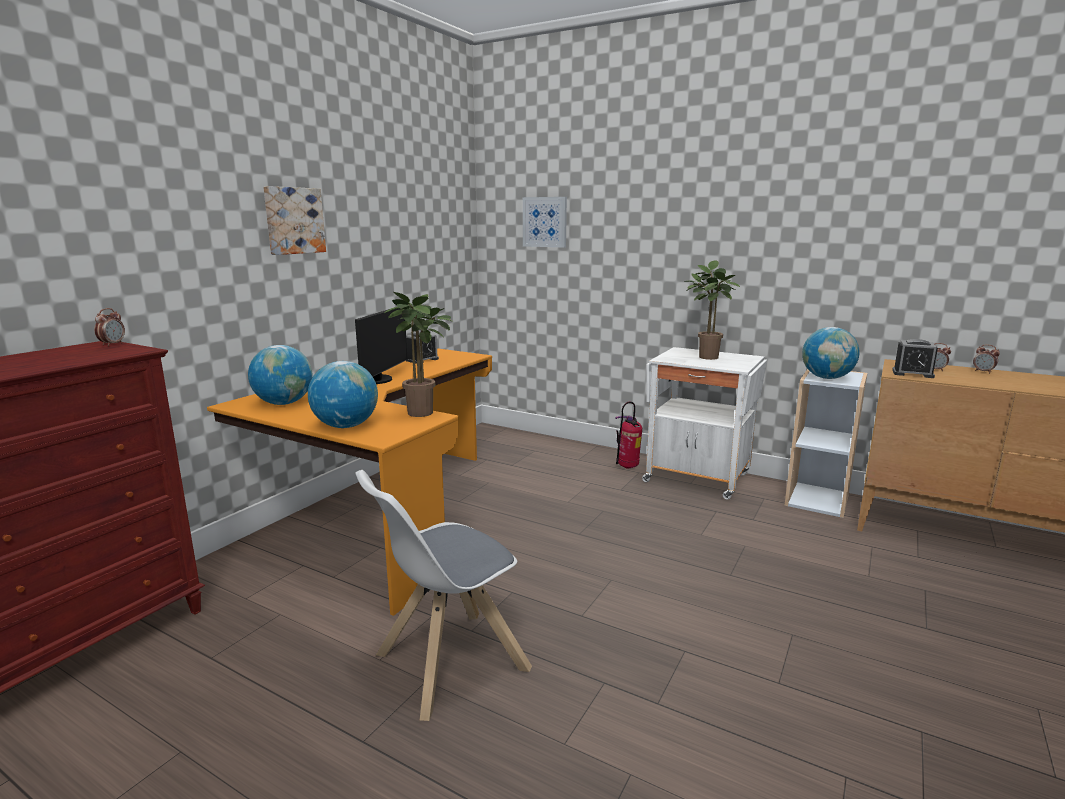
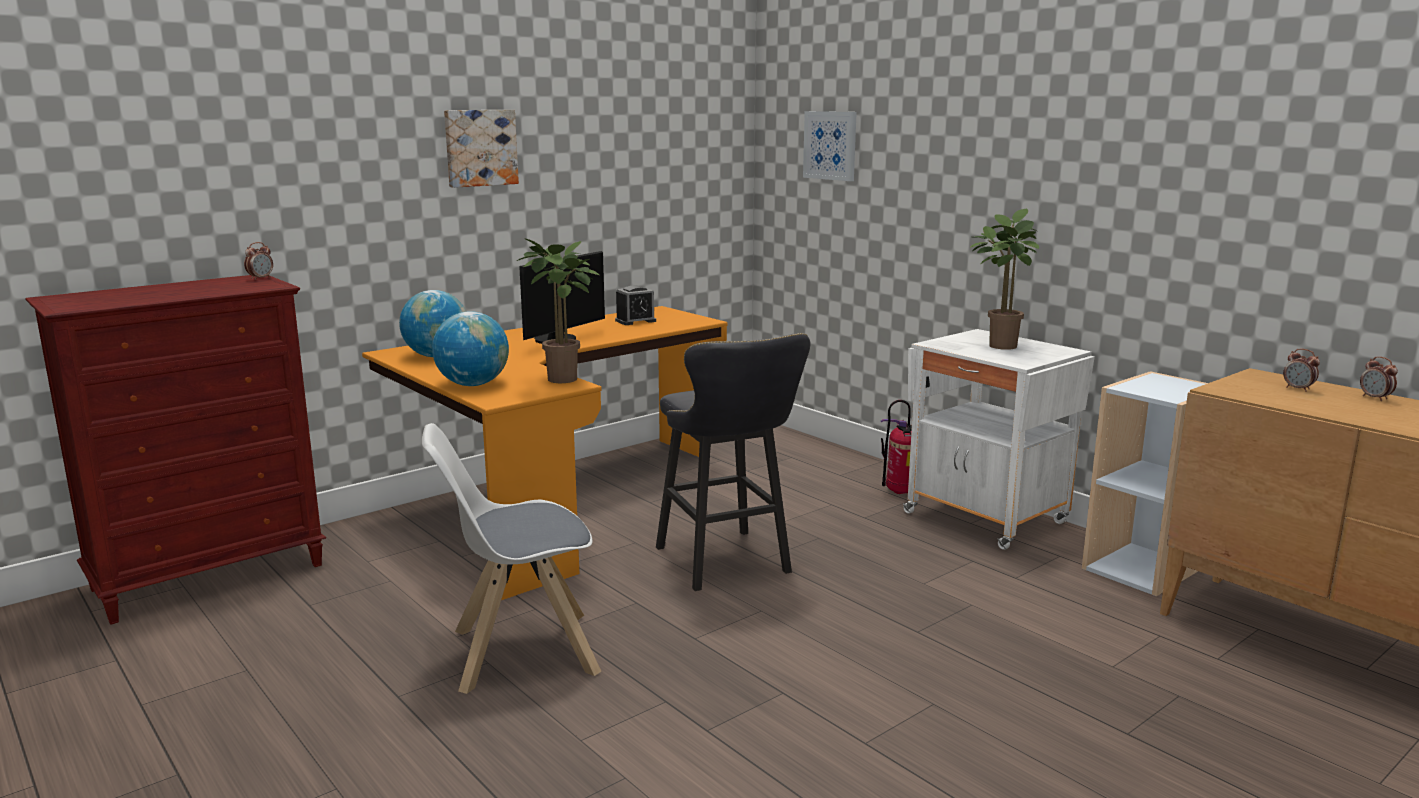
camera: 20 degrees right, 0 degrees up
globe [802,327,860,379] -> none
alarm clock [892,339,938,378] -> none
none -> black stool [656,333,811,591]

